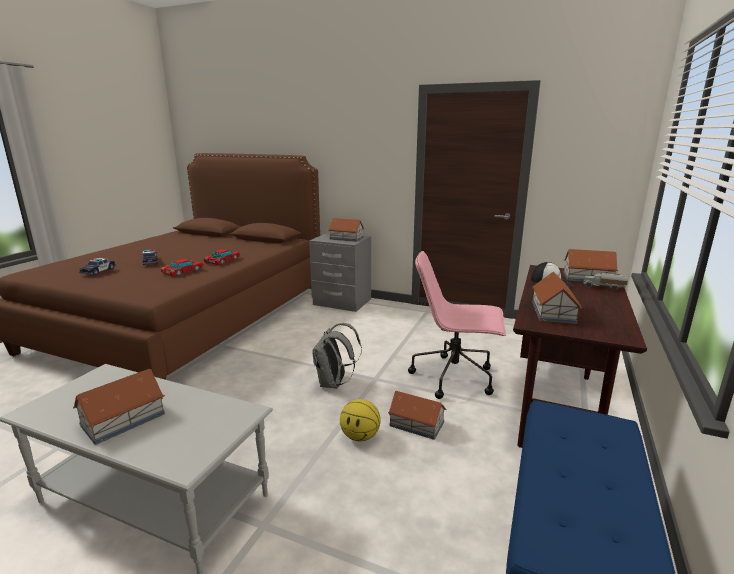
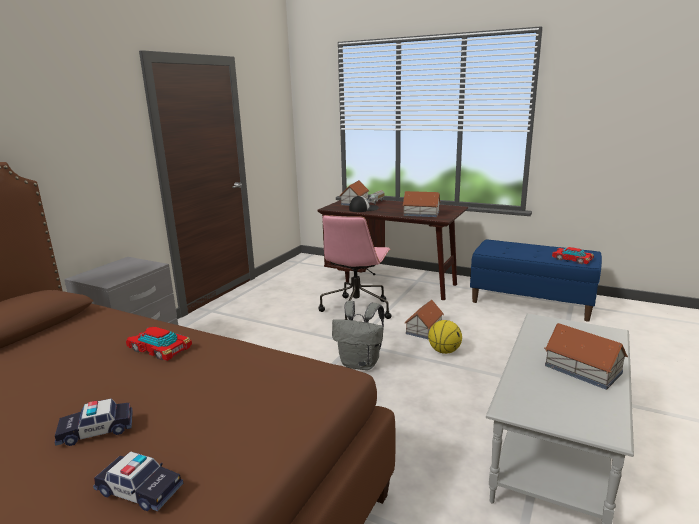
camera: 85 degrees left, 0 degrees up
toy car [161,259,203,276] -> toy car moved to [552,247,594,264]
toy house [328,218,364,242] -> none

